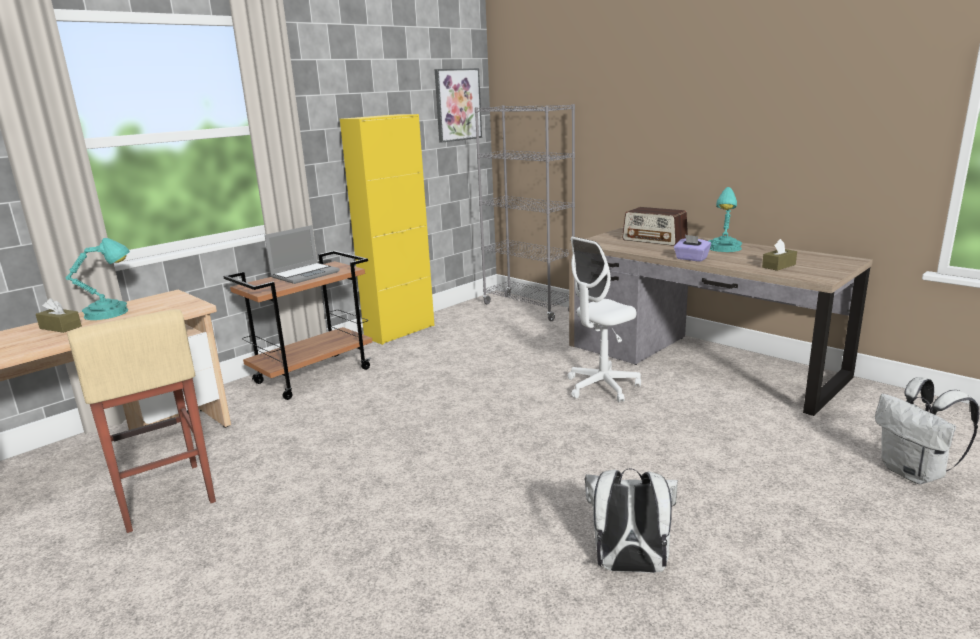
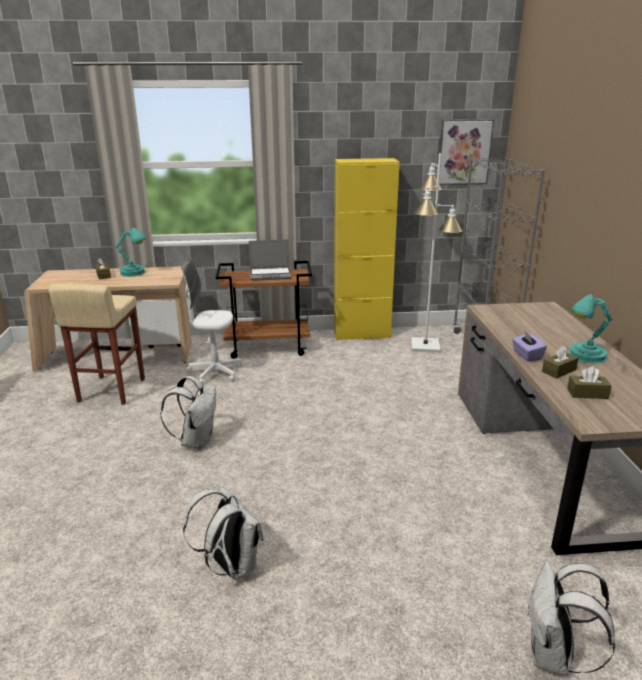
camera: 40 degrees right, 5 degrees up
white office chair [568,237,641,402] -> white office chair moved to [180,259,242,385]
radio [622,207,688,246] -> none
none -> white backpack [160,376,216,449]
none -> white floor lamp [411,153,463,353]
none -> brown tissue box [542,346,579,379]

